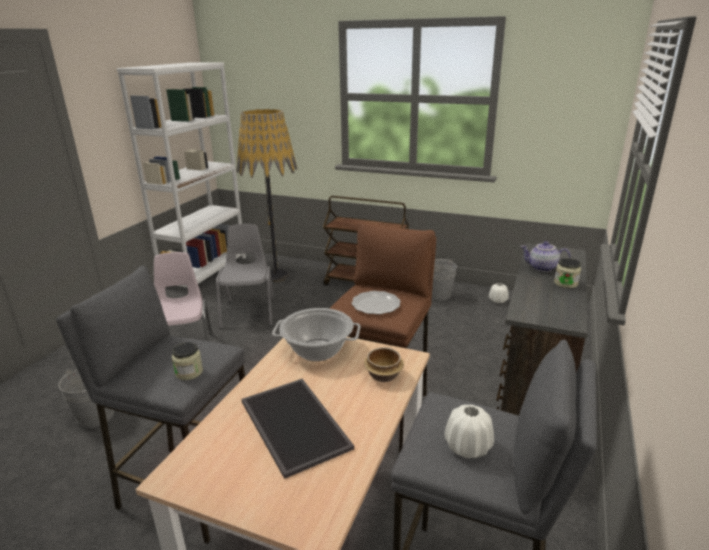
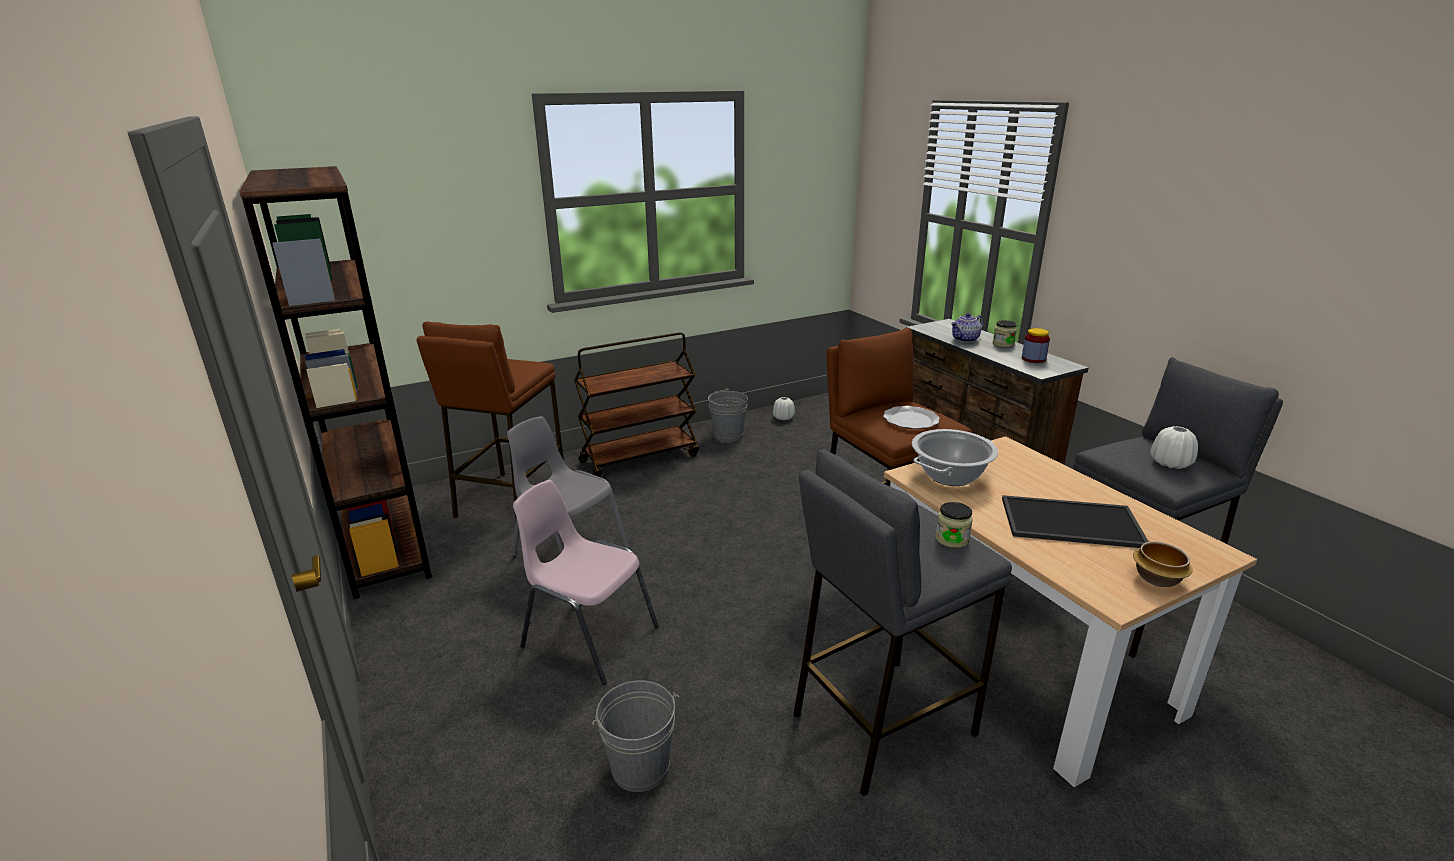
camera: 50 degrees left, 0 degrees up
white bookcase [117,62,246,288] -> brown bookcase [239,166,432,599]
floor lamp [236,109,297,282] -> brown stool [417,322,564,521]
bowl [364,347,404,382] -> bowl moved to [1133,541,1192,587]
none -> jar [1022,328,1050,363]

